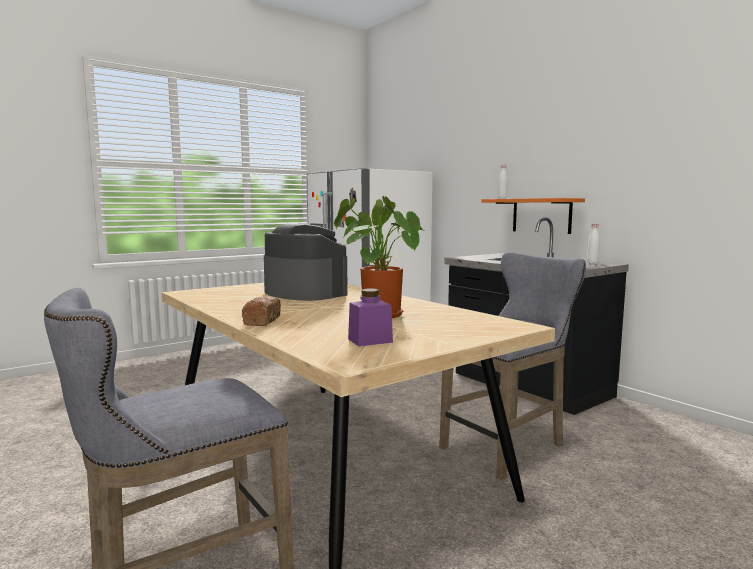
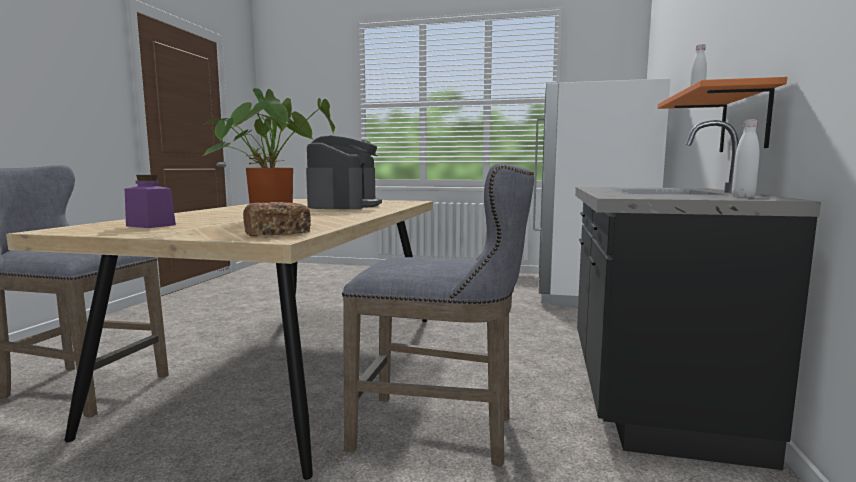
camera: 50 degrees right, 0 degrees up
bread [242,296,281,326] -> bread moved to [243,202,311,236]

